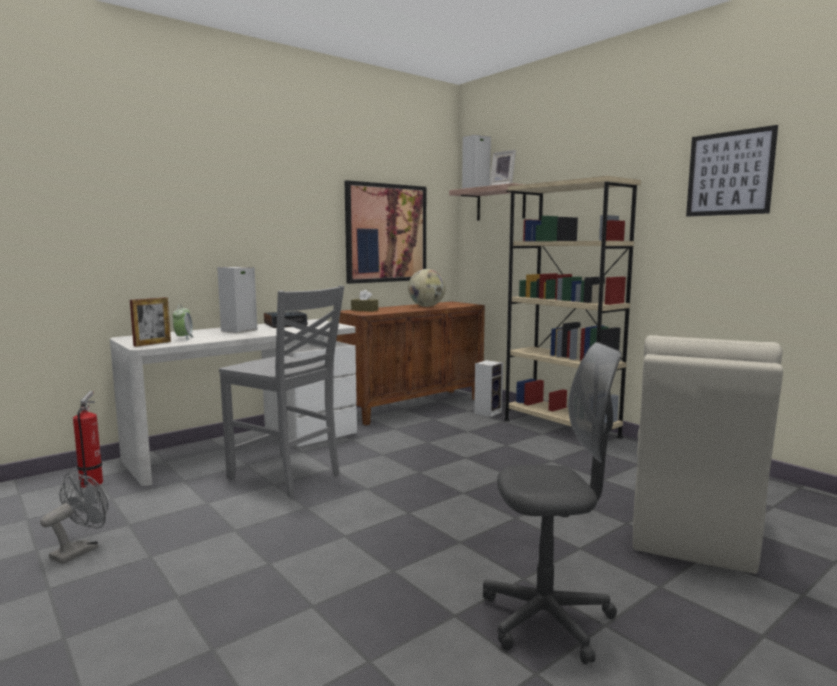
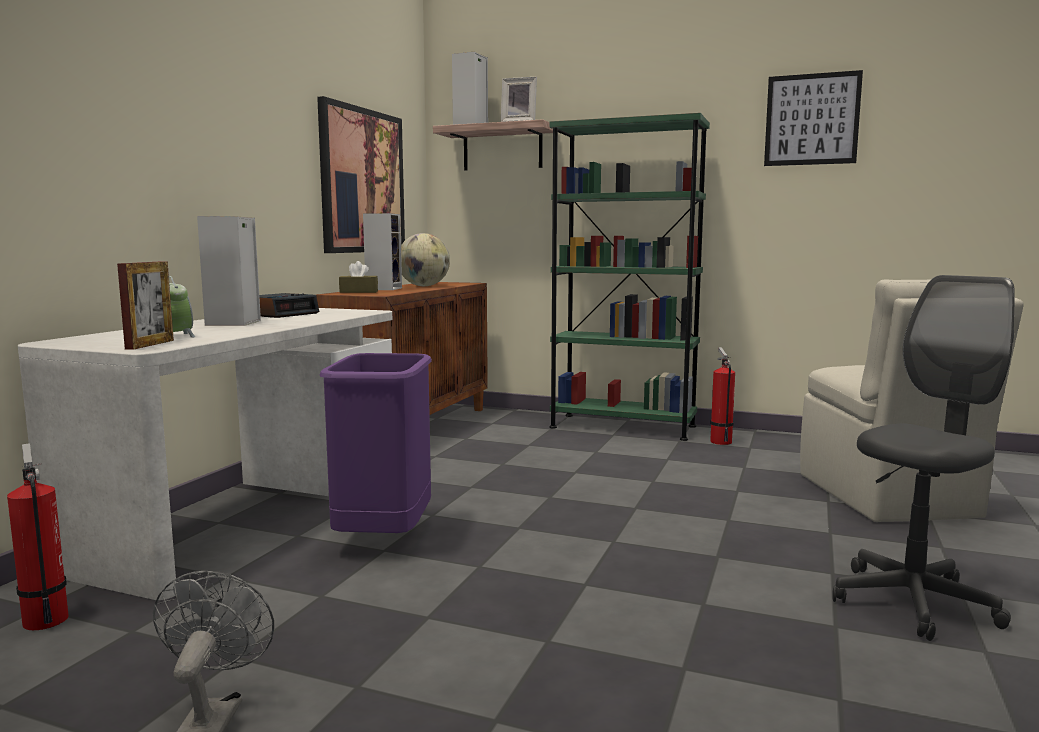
camera: 30 degrees left, 0 degrees up
grey chair [219,285,344,498] -> purple trash can [320,353,432,533]
speaker [474,360,503,417] -> speaker moved to [363,213,402,290]
beige bookcase [504,176,641,439] -> green bookcase [549,113,710,441]
none -> fire extinguisher [710,347,735,445]

